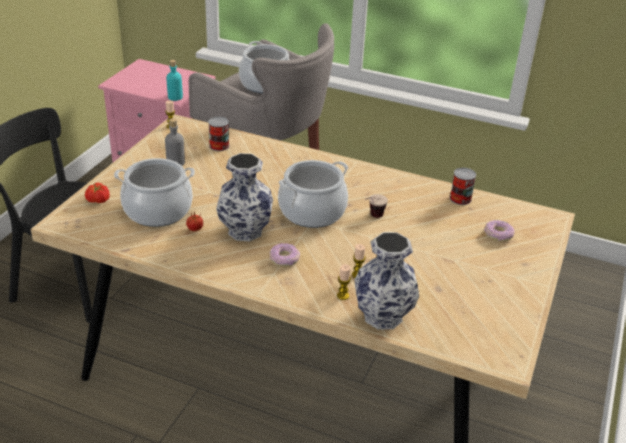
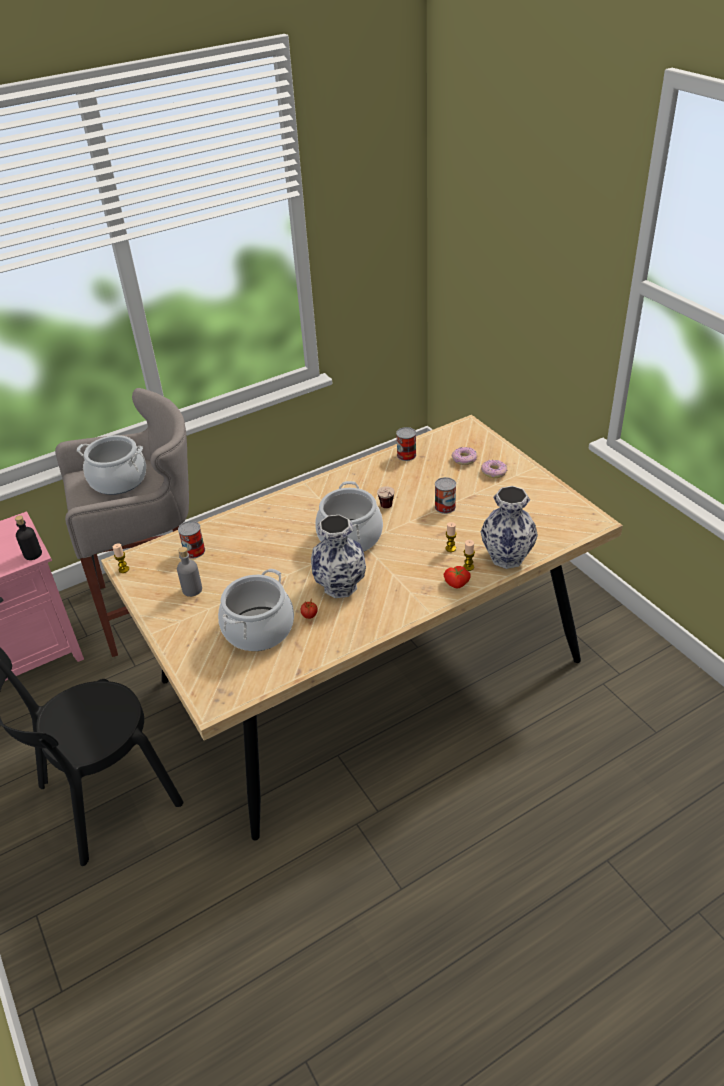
camera: 50 degrees left, 5 degrees up
tomato [85,183,110,203] -> tomato moved to [443,566,471,588]
turquoise bottle [166,60,183,101] -> black bottle [15,515,42,560]
donut [270,243,300,267] -> donut moved to [481,460,507,478]
none -> can [435,477,456,514]

